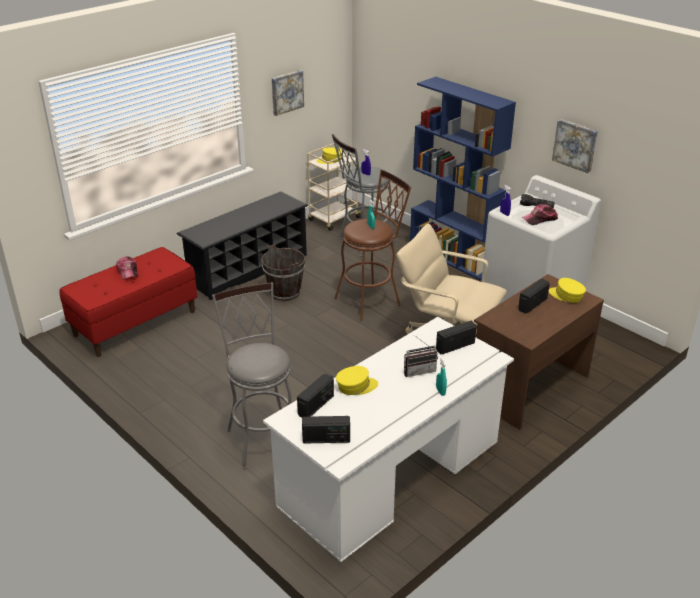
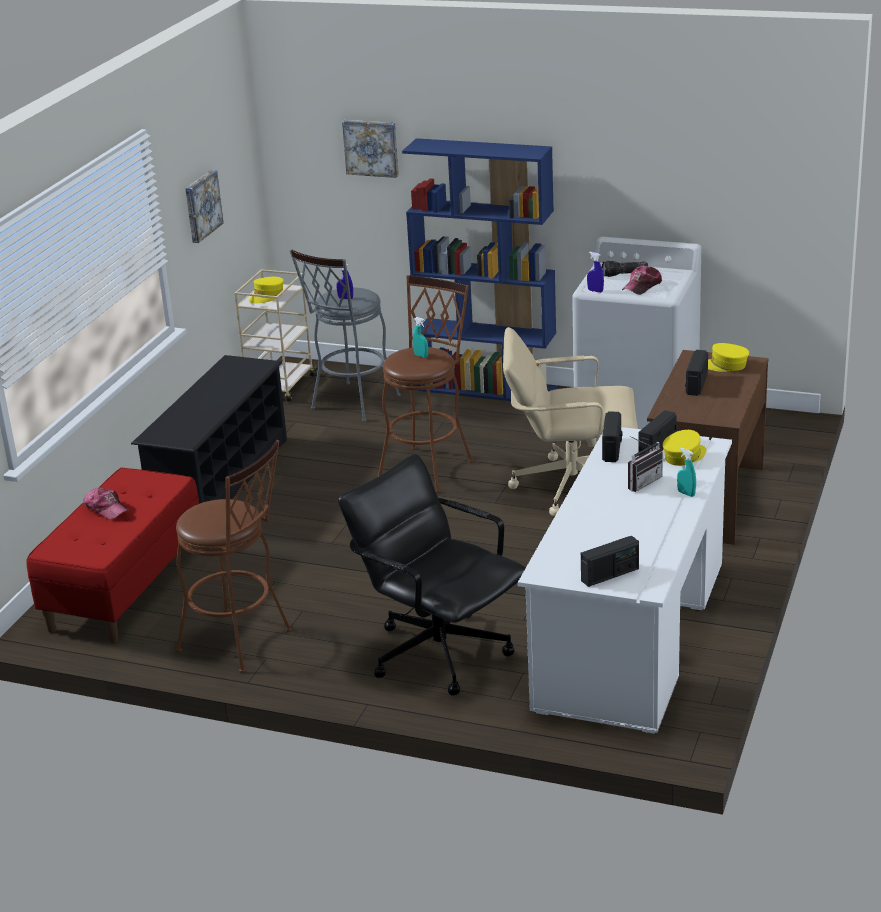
camera: 25 degrees left, 5 degrees down
grey stool [212,282,292,470] -> black office chair [338,454,526,696]
brown bucket [261,244,306,301] -> none
radio [297,374,334,417] -> radio moved to [602,412,623,462]
yellow cap [336,366,378,395] -> yellow cap moved to [663,430,707,466]
picture [552,119,598,173] -> picture moved to [342,120,399,178]
none -> brown stool [176,440,291,673]

